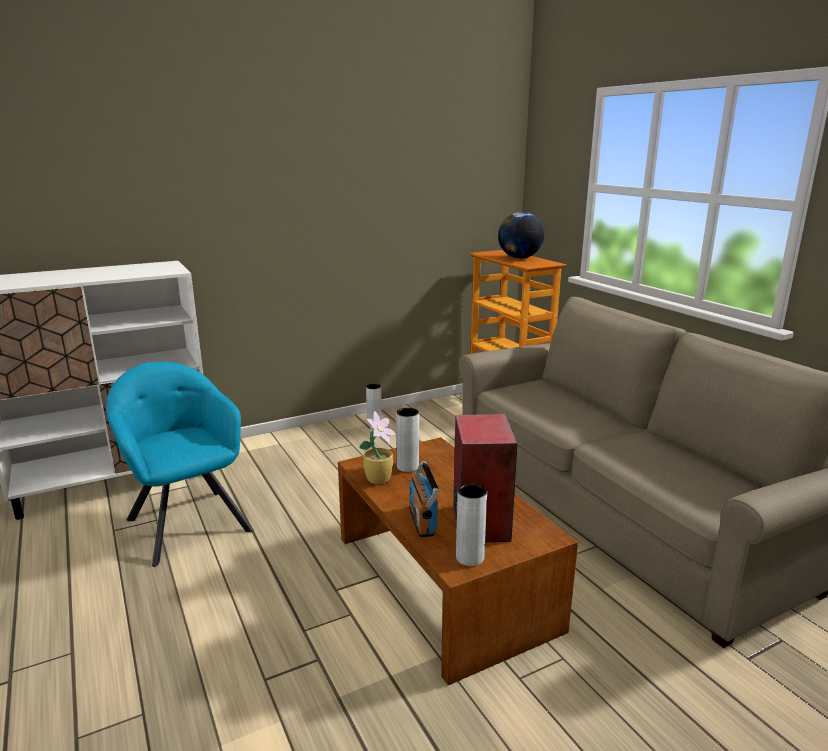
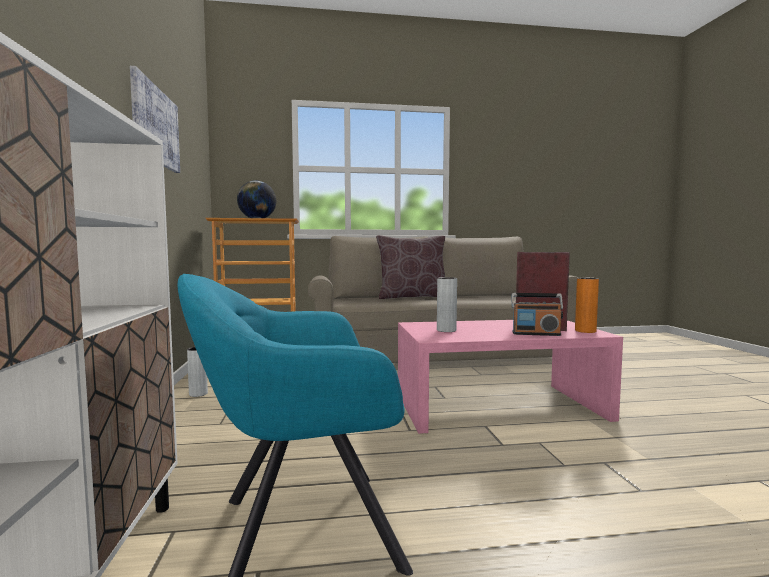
camera: 70 degrees left, 15 degrees down
brown coffee table [338,437,578,685] -> pink coffee table [398,320,623,434]
potted plant [359,411,396,484] -> none
grey vase [456,484,487,566] -> orange vase [575,278,599,333]
none -> picture [130,66,180,173]
none -> brown pillow [376,235,445,299]

